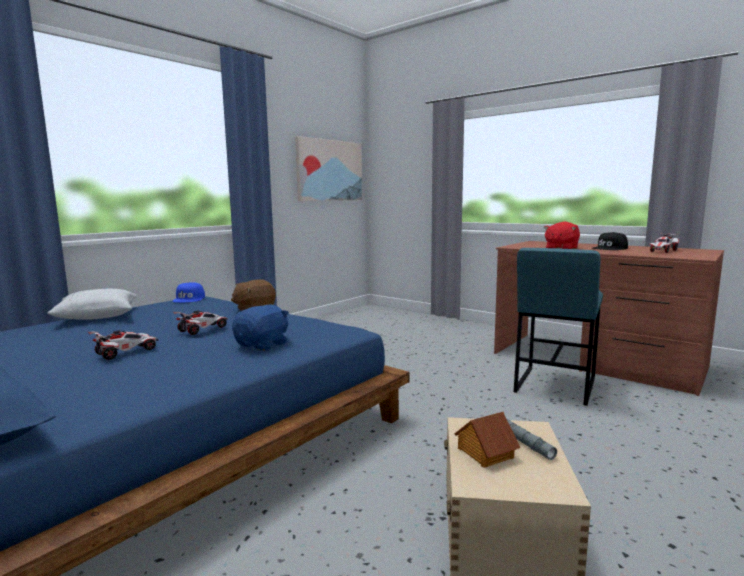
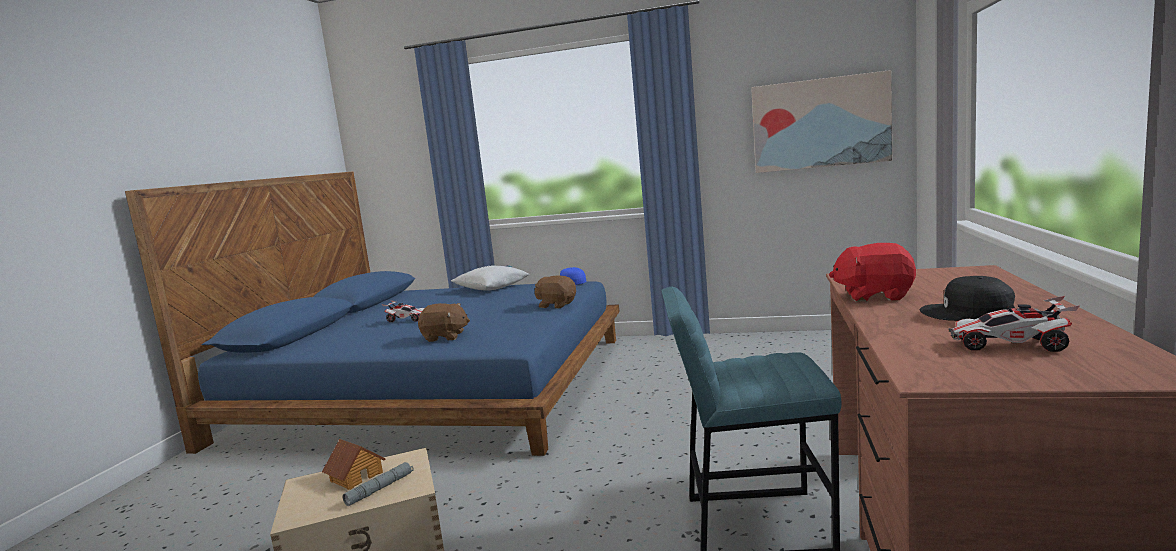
camera: 65 degrees right, 0 degrees up
toy car [173,310,228,335] -> none
blue plush toy [232,304,289,351] -> brown plush toy [418,303,470,342]

